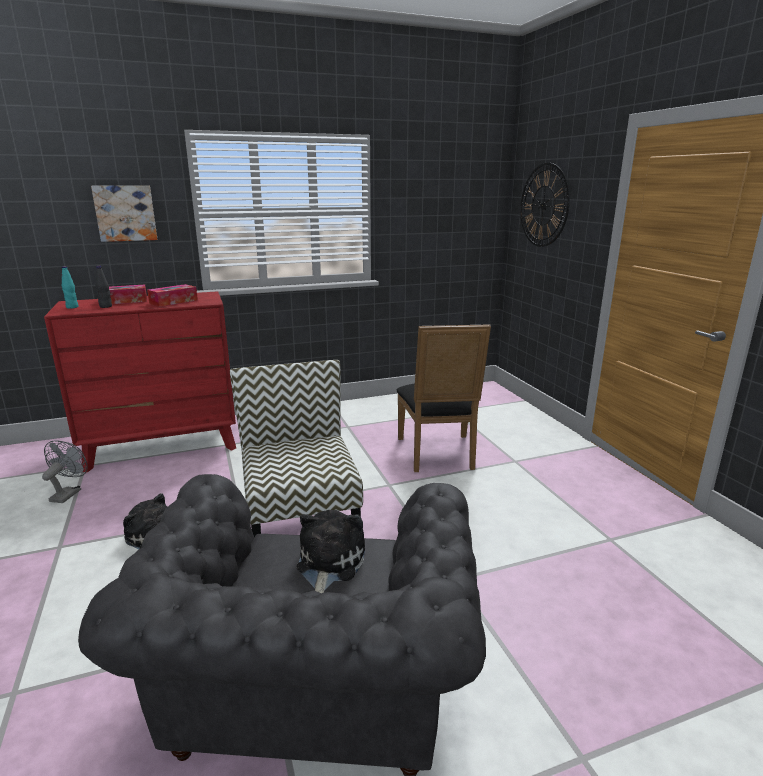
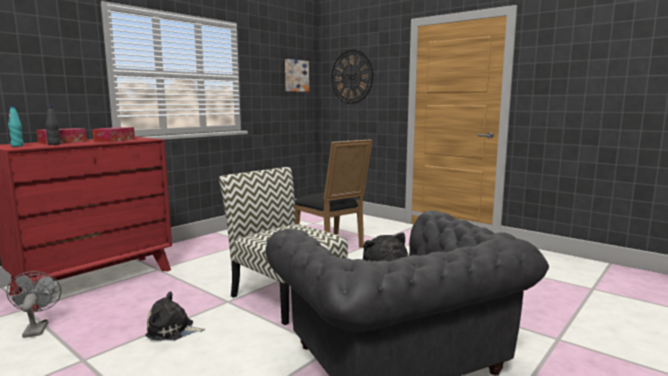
camera: 30 degrees left, 10 degrees down
picture [91,185,157,242] -> picture moved to [285,59,309,92]

